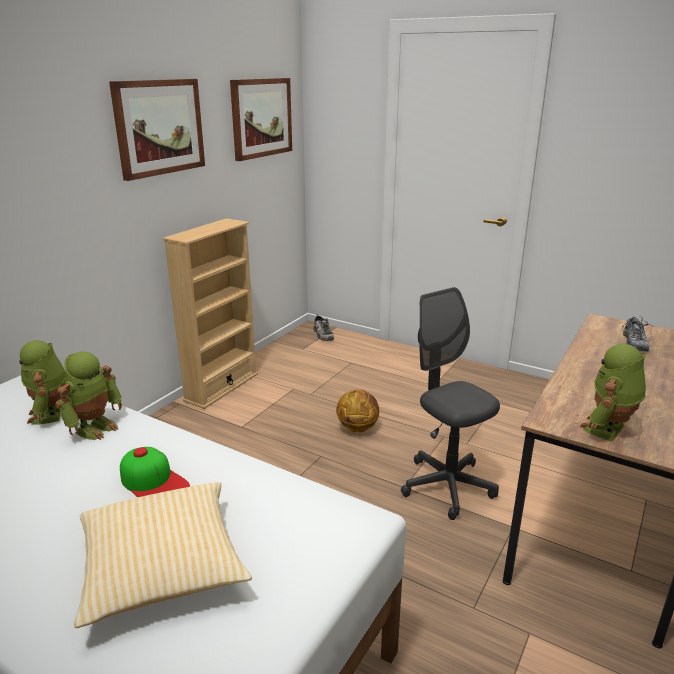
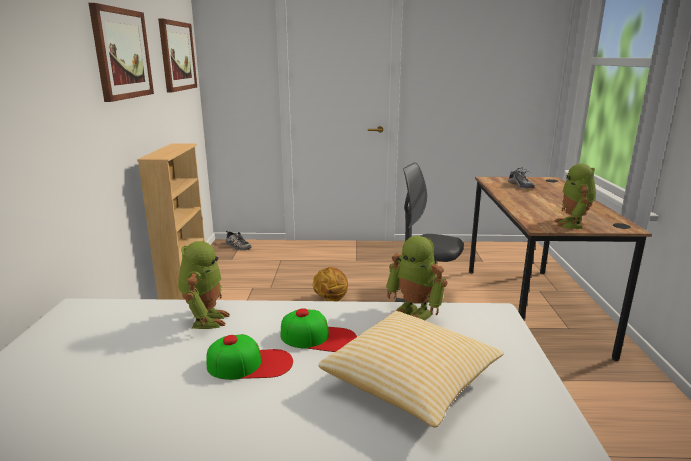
camera: 30 degrees left, 5 degrees down
toy robot [19,340,66,425] -> toy robot moved to [386,236,447,320]
none -> cap [206,334,293,380]

